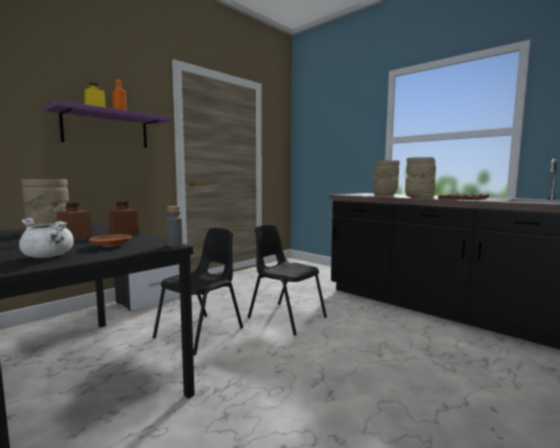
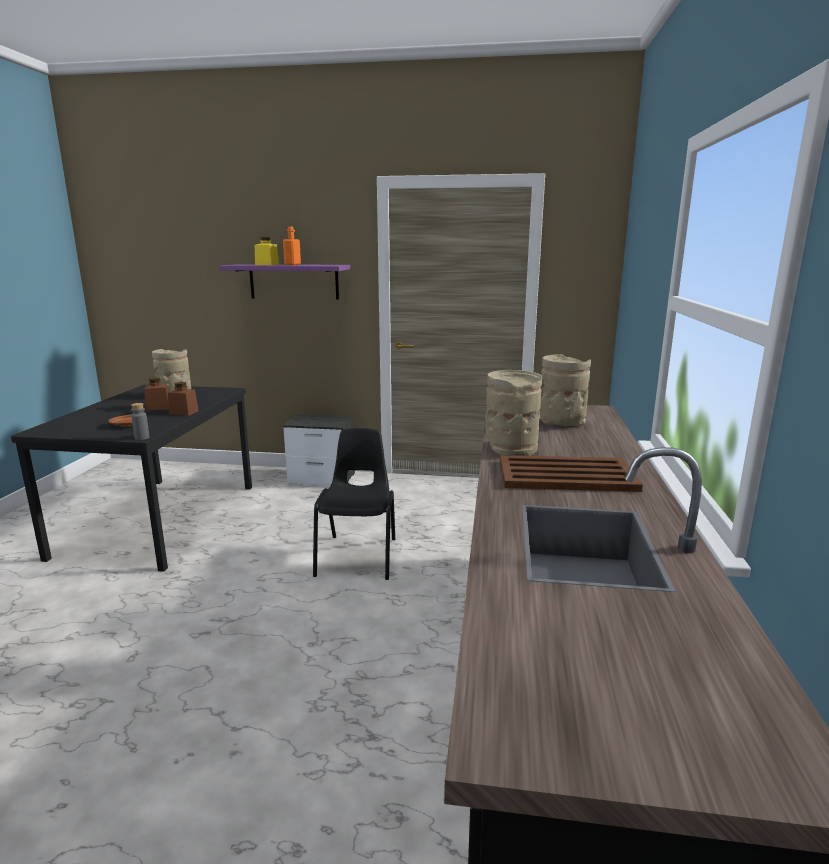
camera: 55 degrees right, 10 degrees up
white cooking pot [19,217,74,258] -> none
black chair [153,228,243,355] -> none

